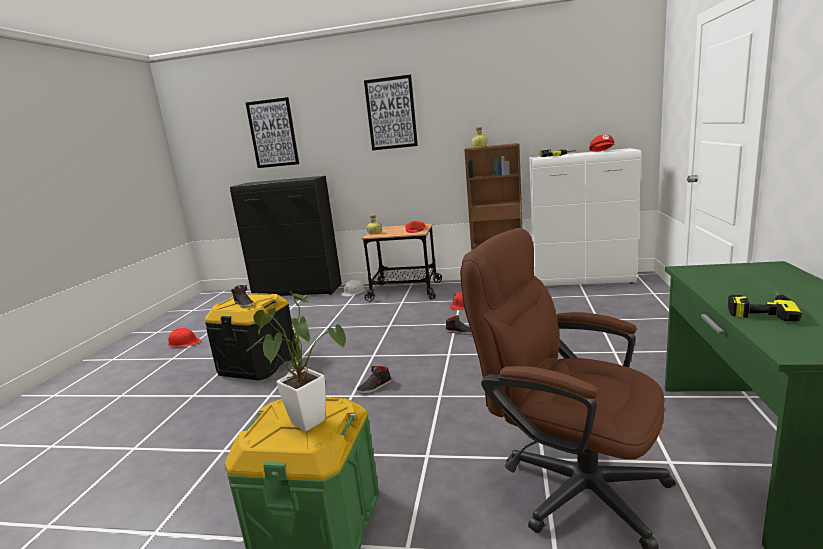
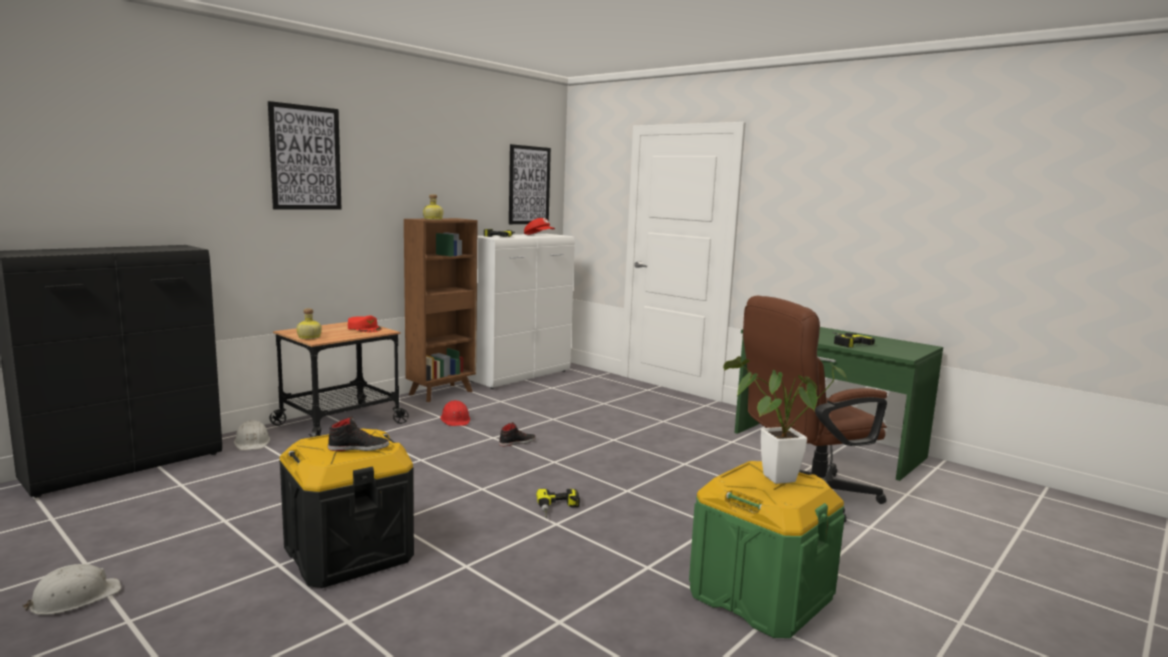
camera: 60 degrees left, 5 degrees down
red hard hat [168,328,201,347] -> white hard hat [23,564,121,615]
picture [246,97,299,168] -> picture moved to [509,144,551,224]
black shoe [357,366,391,394] -> power drill [536,488,580,518]

